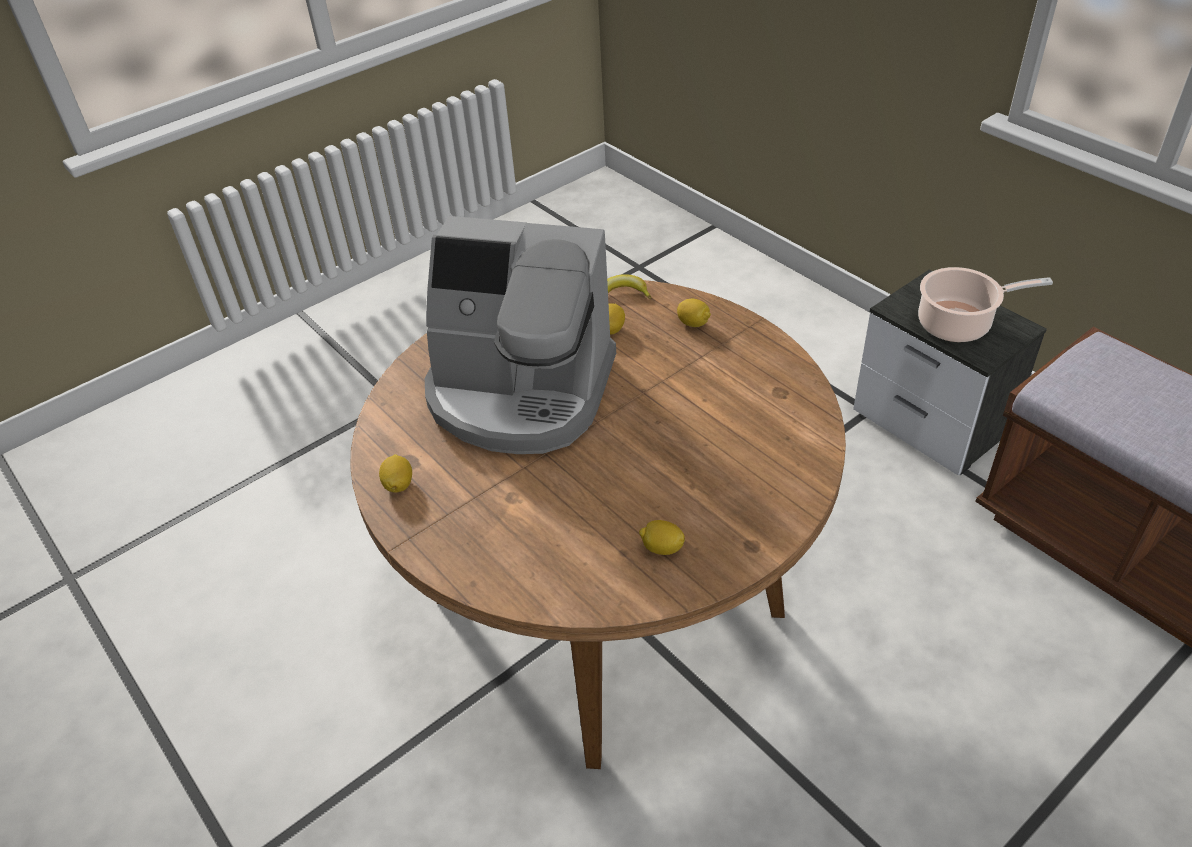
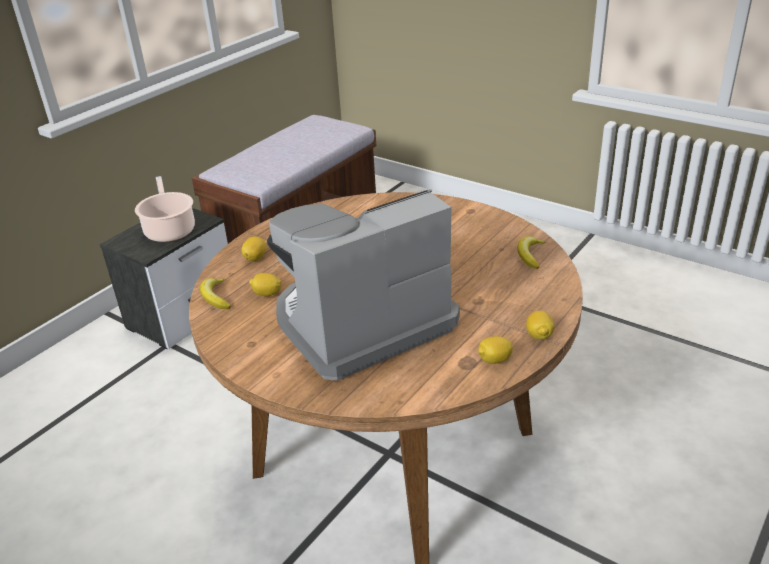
camera: 105 degrees left, 10 degrees down
coffee machine [425,216,616,454] -> coffee machine turned 120 degrees counterclockwise [267,189,460,381]
lemon [639,520,685,555] -> lemon moved to [526,311,555,340]
none -> banana [517,236,546,269]

